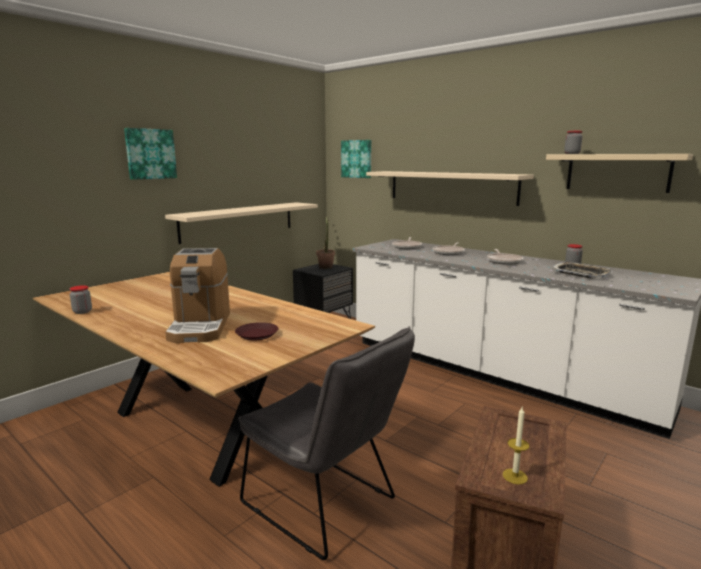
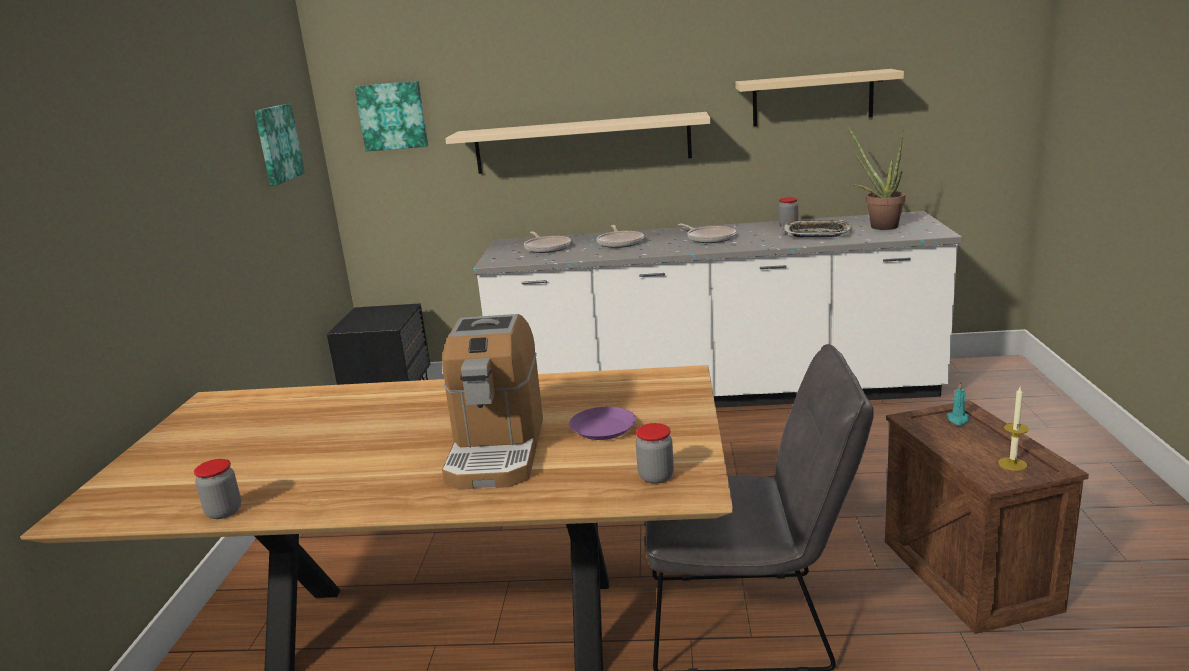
camera: 35 degrees left, 5 degrees up
picture [124,128,177,180] -> picture moved to [254,104,305,186]
beige shelf [165,202,318,244] -> none
coffee machine [165,248,230,343] -> coffee machine turned 45 degrees clockwise [442,314,543,490]
brown plate [235,322,279,341] -> purple plate [569,407,636,440]
potted plant [316,216,335,269] -> potted plant moved to [848,127,906,230]
jar [564,131,583,154] -> jar moved to [636,423,674,484]
none -> turquoise candle [947,382,969,425]

